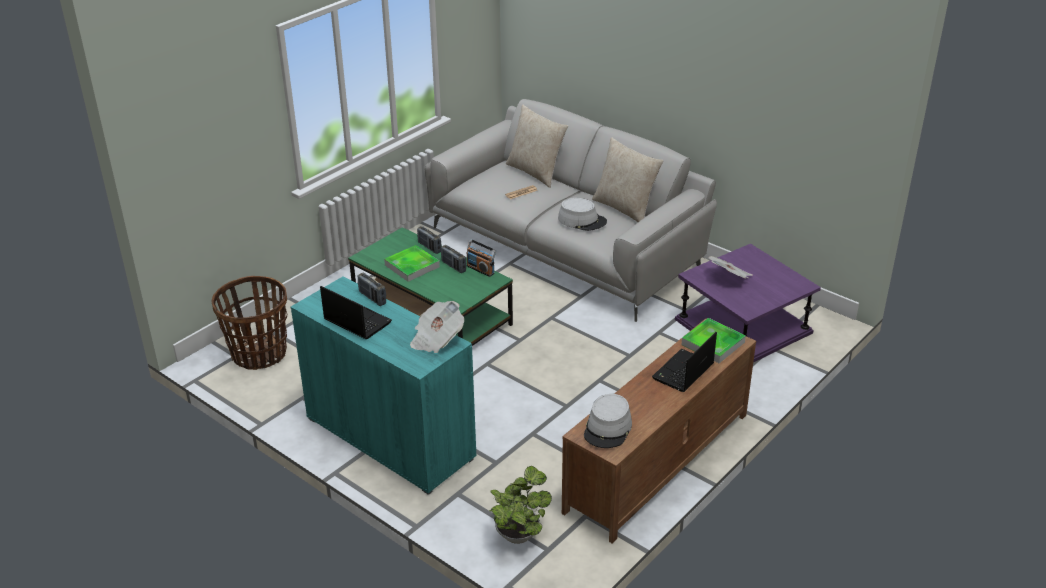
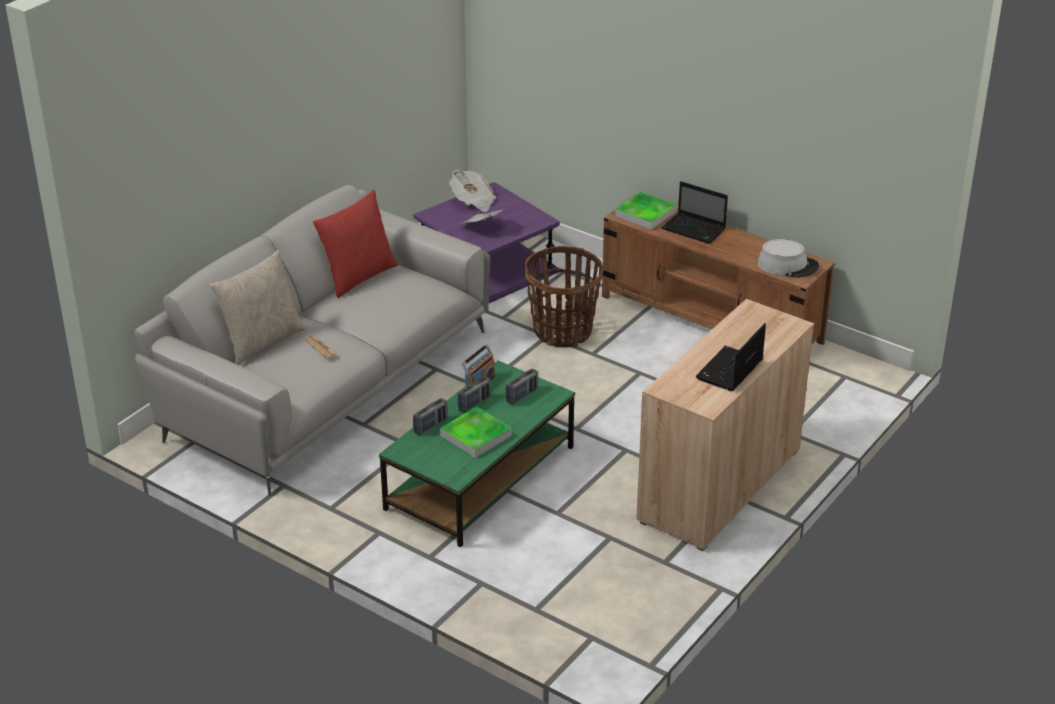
camera: 95 degrees left, 0 degrees up
basket [211,276,287,370] -> basket moved to [525,246,603,347]
turquoise cabinet [291,276,476,495] -> beige cabinet [636,299,814,551]
radio [358,273,386,306] -> radio moved to [506,369,538,405]
newspaper [410,301,464,353] -> newspaper moved to [449,170,496,212]
potted plant [489,466,552,544] -> none
grey hat [558,198,607,231] -> none
beige pillow [592,137,663,222] -> red pillow [313,190,398,298]

